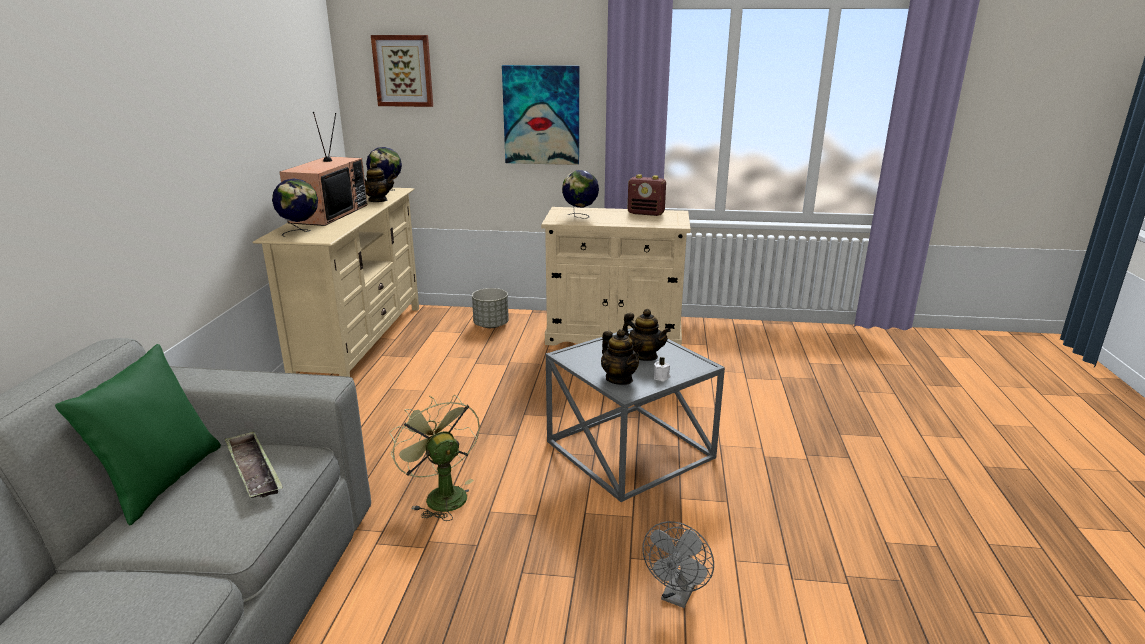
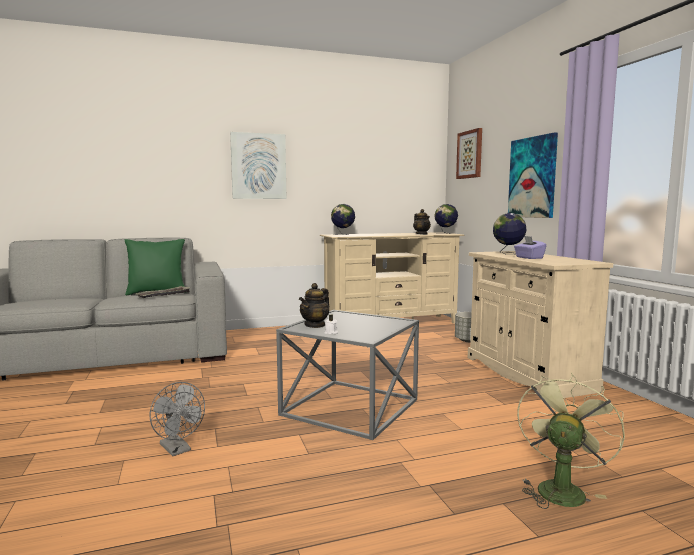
camera: 65 degrees right, 15 degrees down
television [279,112,368,226] -> none
green fan [389,395,480,521] -> green fan moved to [517,373,625,509]
teapot [622,309,671,361] -> none
radio [628,174,666,216] -> none
grey fan [643,521,714,608] -> grey fan turned 135 degrees counterclockwise [149,382,205,456]
none -> picture [230,132,286,199]
none -> purple tissue box [514,236,547,259]

